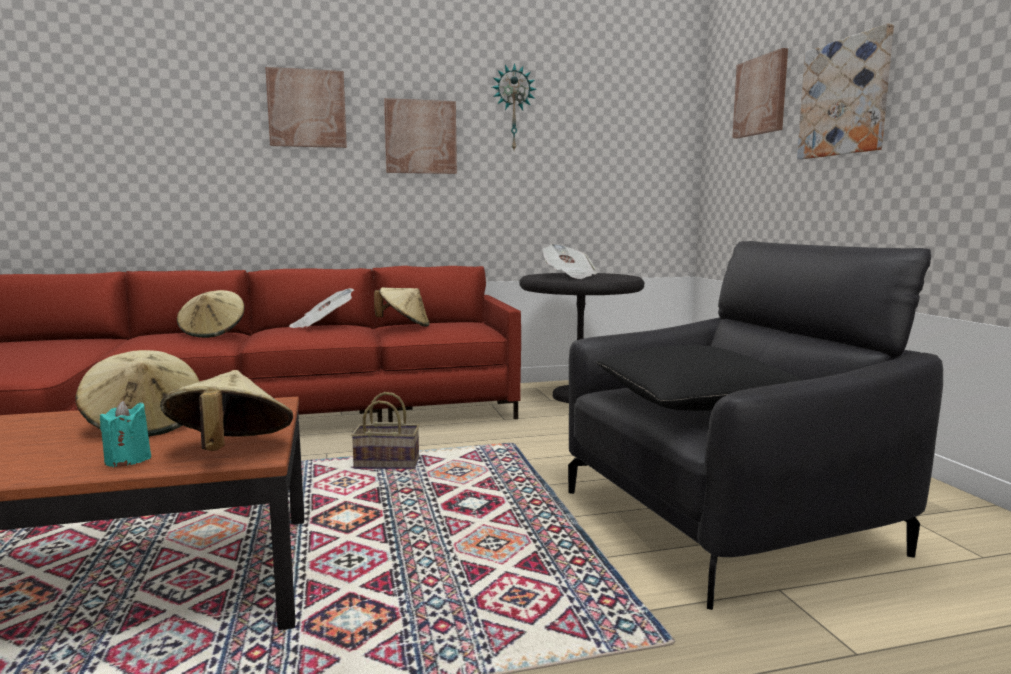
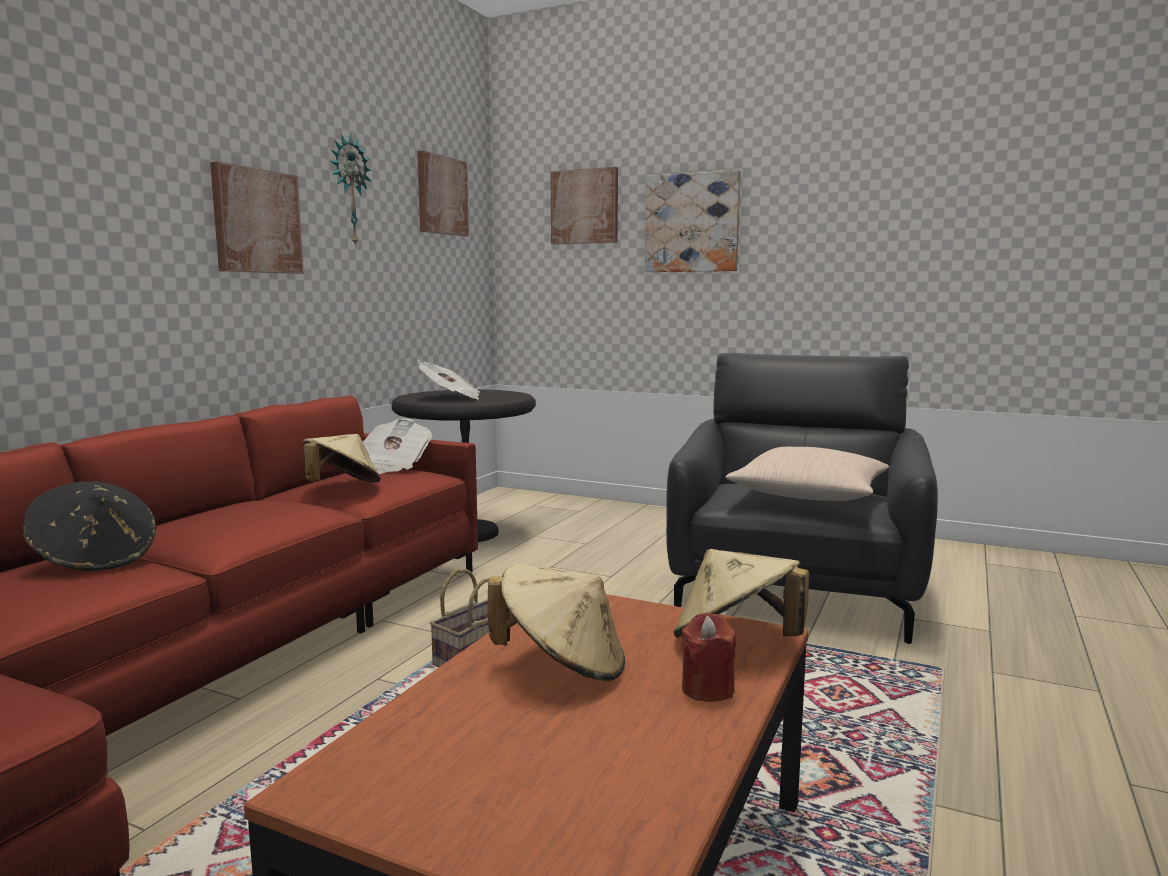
camera: 50 degrees left, 0 degrees up
turquoise candle [100,401,151,467] -> red candle [681,612,736,702]
beige hat [177,290,245,338] -> black hat [23,481,156,571]
picture [265,67,347,148] -> picture moved to [417,151,469,237]
newspaper [289,288,354,328] -> newspaper moved to [363,418,432,474]
black pillow [596,345,802,411] -> beige pillow [725,447,890,501]

